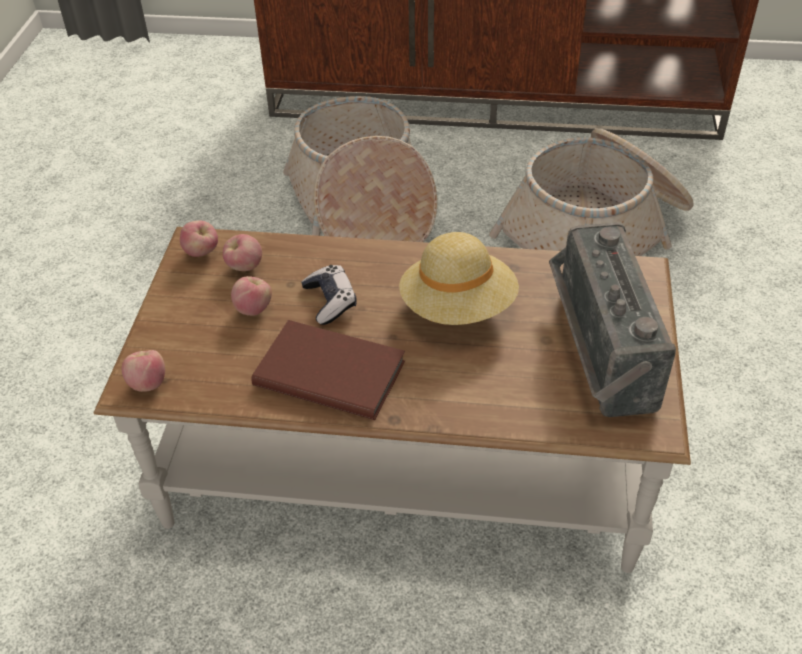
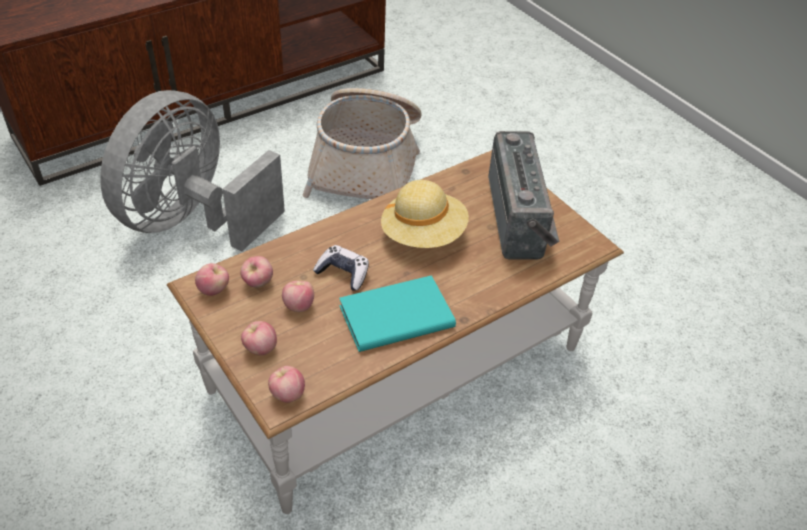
camera: 45 degrees left, 0 degrees up
brown book [251,320,405,420] -> turquoise book [339,275,456,352]
basket [283,96,438,242] -> grey fan [100,90,285,252]
radio [549,223,676,417] -> radio turned 135 degrees counterclockwise [488,131,559,259]
none -> apple [241,321,277,356]

